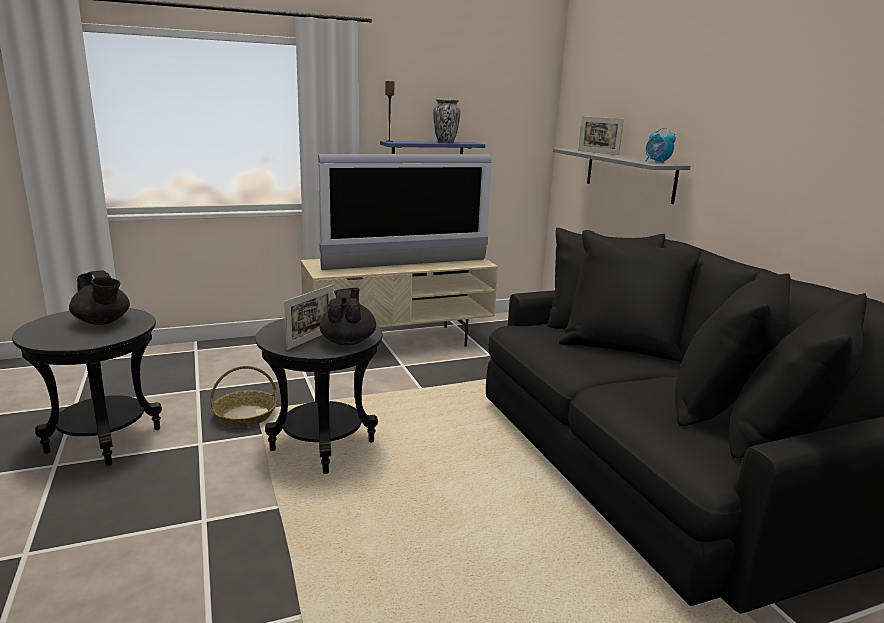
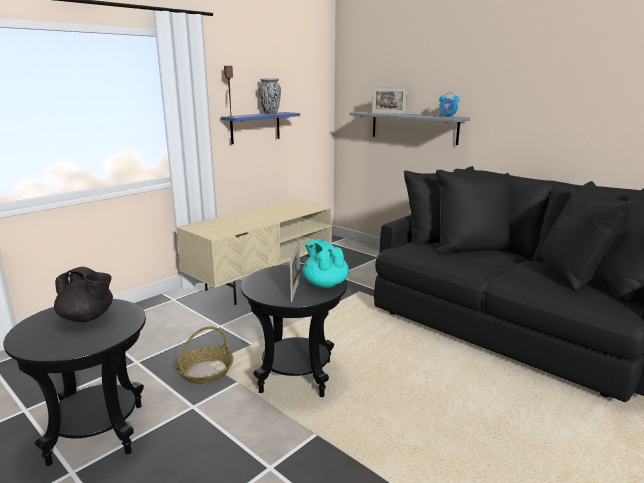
camera: 25 degrees left, 0 degrees up
television [318,154,492,270] -> none
black teapot [320,288,376,345] -> turquoise teapot [302,239,349,288]

